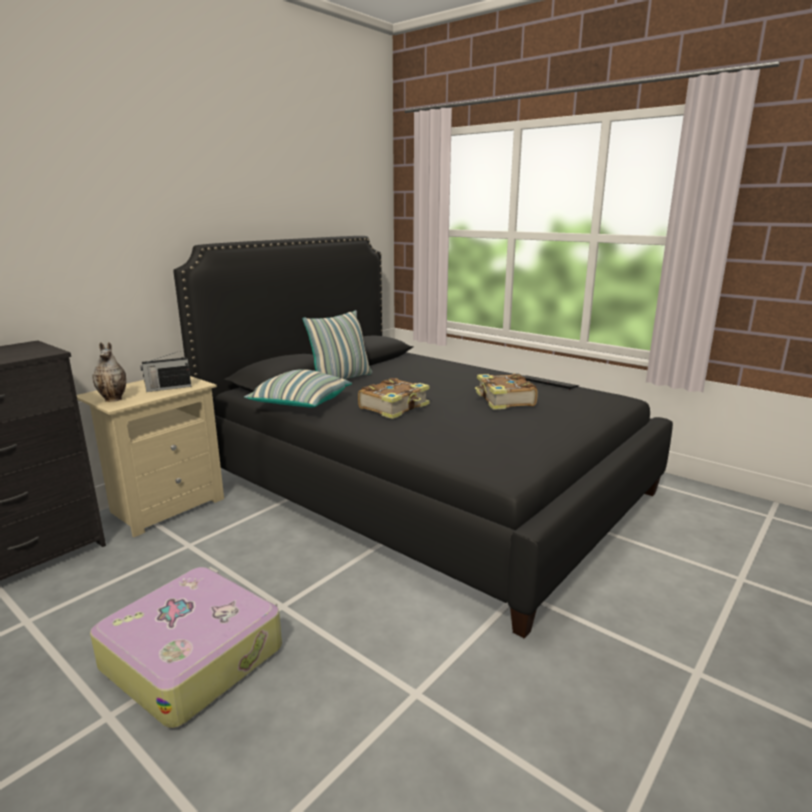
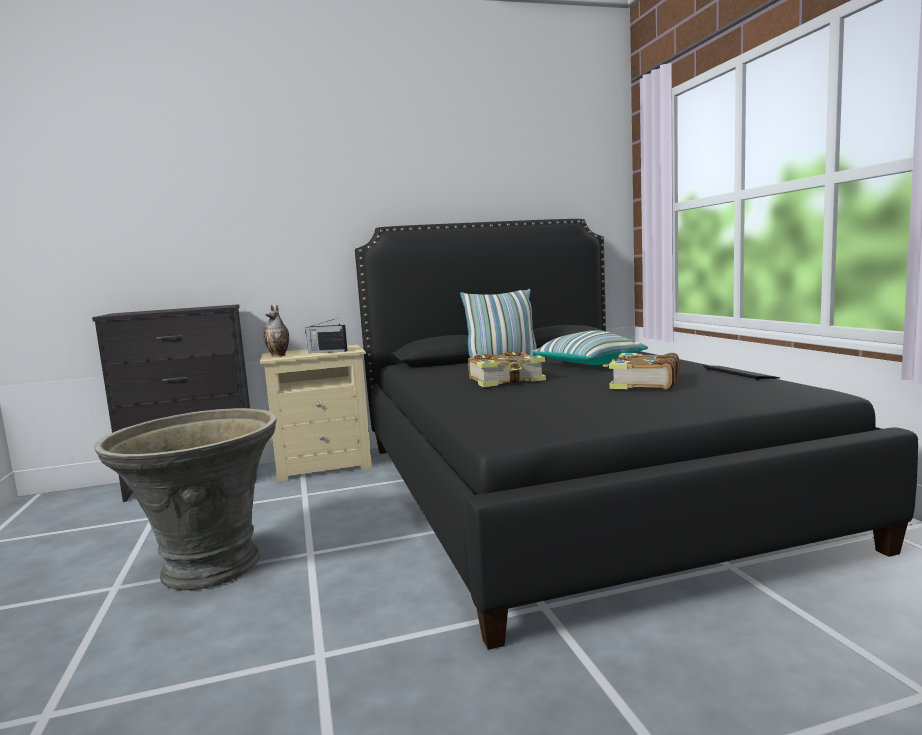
camera: 35 degrees right, 10 degrees down
suitcase [90,567,282,728] -> grey planter [94,408,277,590]
pillow [244,369,352,408] -> pillow moved to [532,330,648,365]

